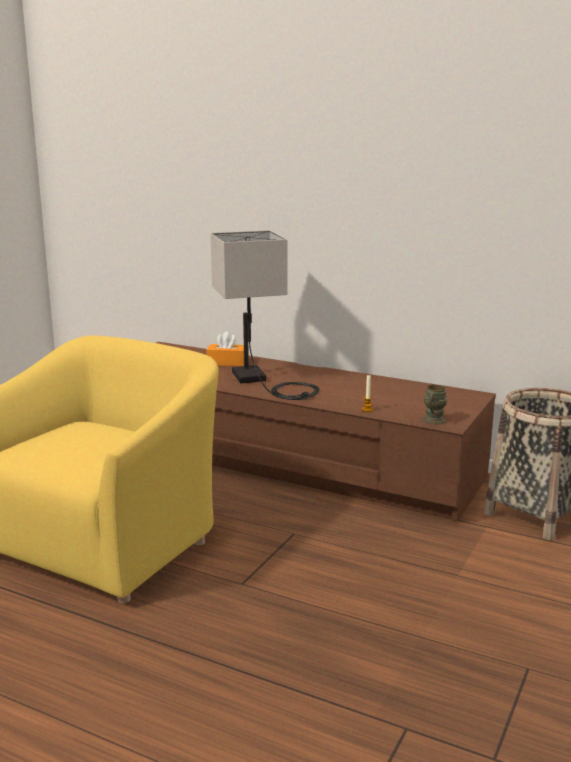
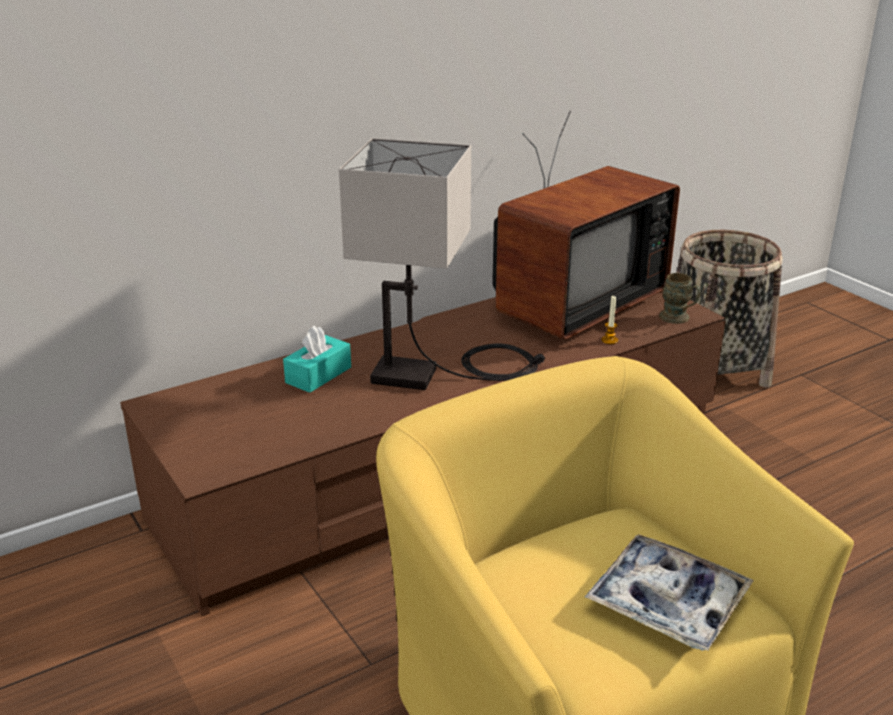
camera: 60 degrees left, 10 degrees up
orange tissue box [207,332,244,366] -> turquoise tissue box [283,326,351,393]
none -> television [492,111,680,340]
none -> tray [585,534,754,651]

